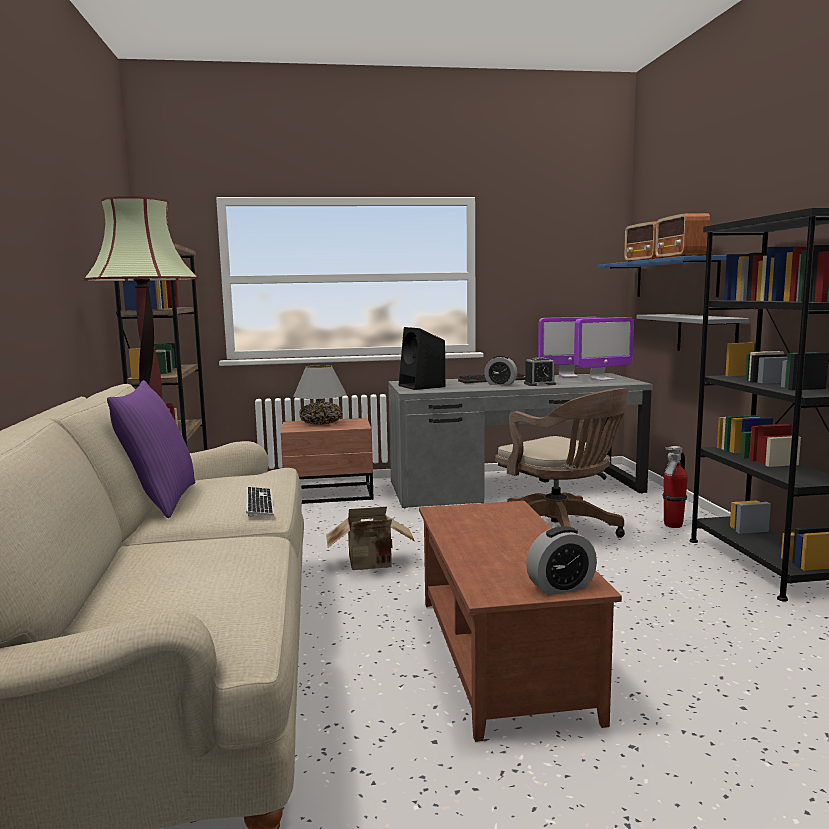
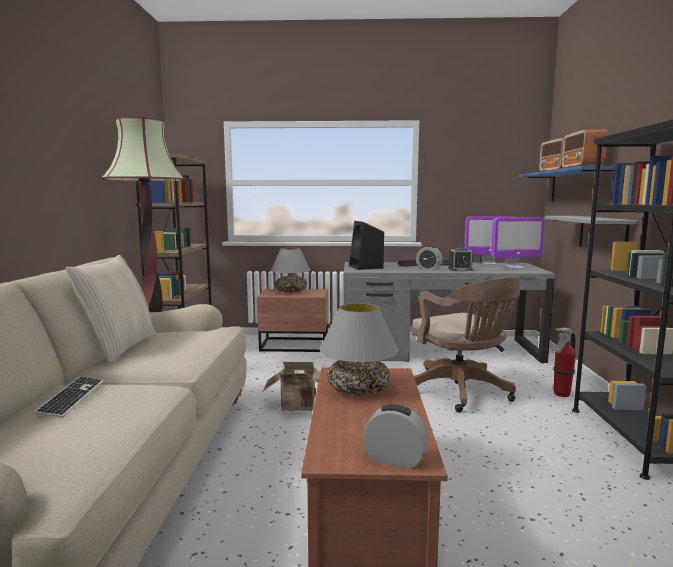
camera: 10 degrees right, 0 degrees up
purple pillow [107,380,195,518] -> beige pillow [65,255,156,364]
keyboard [246,487,274,517] -> keyboard moved to [34,377,104,418]
alarm clock [526,526,597,595] -> alarm clock turned 150 degrees counterclockwise [363,404,428,469]
none -> grey table lamp [320,303,398,396]

